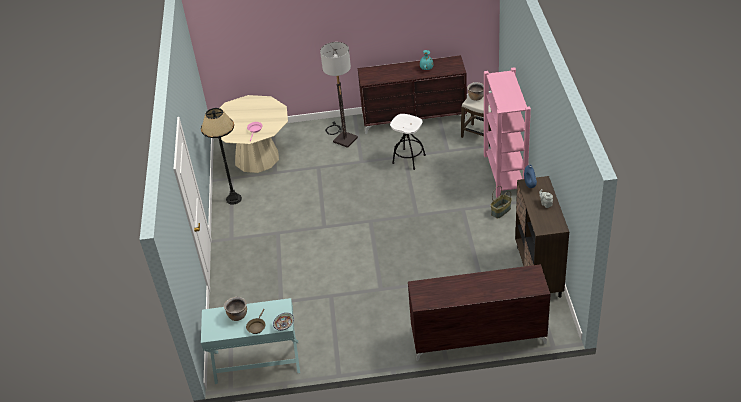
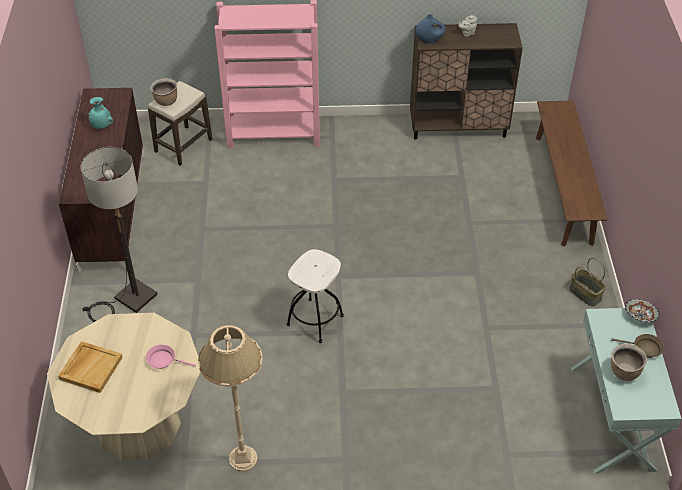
camera: 90 degrees left, 5 degrees up
black floor lamp [201,108,242,205] -> beige floor lamp [198,325,263,471]
white stool [390,114,426,170] -> white stool moved to [287,249,344,343]
brown dresser [408,264,550,361] -> brown bench [536,101,608,247]
basket [491,186,512,218] -> basket moved to [569,258,606,307]
none -> beige tray [58,341,123,393]

